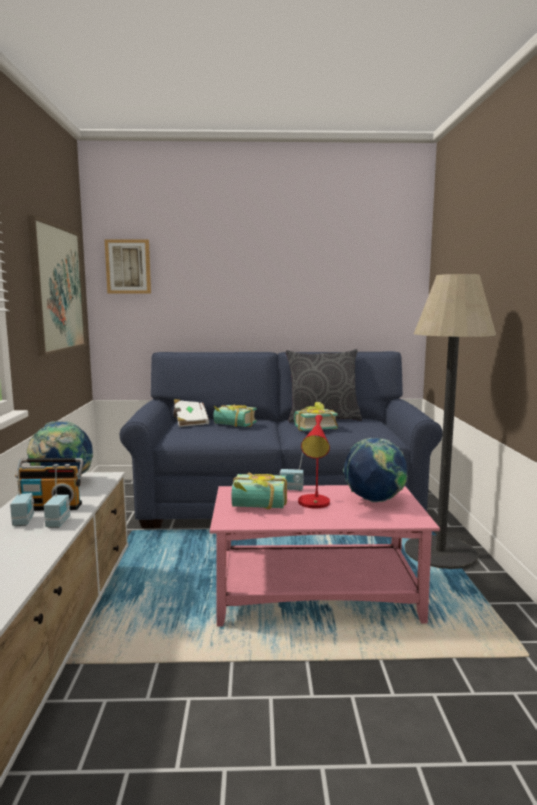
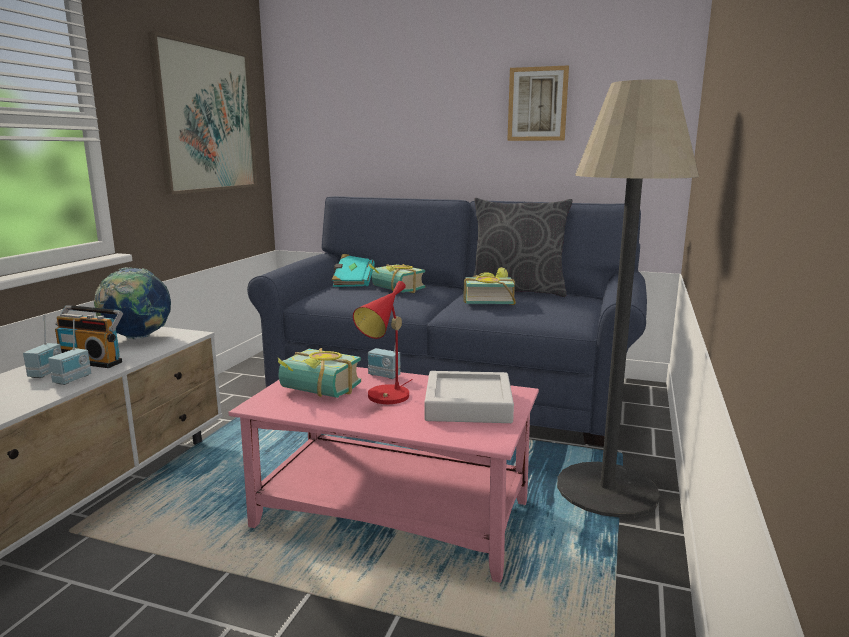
camera: 20 degrees right, 5 degrees up
picture [105,239,151,294] -> picture moved to [507,65,569,141]
white book [174,399,209,427] -> turquoise book [332,254,375,287]
globe [343,438,407,502] -> grey tray [425,371,514,423]

